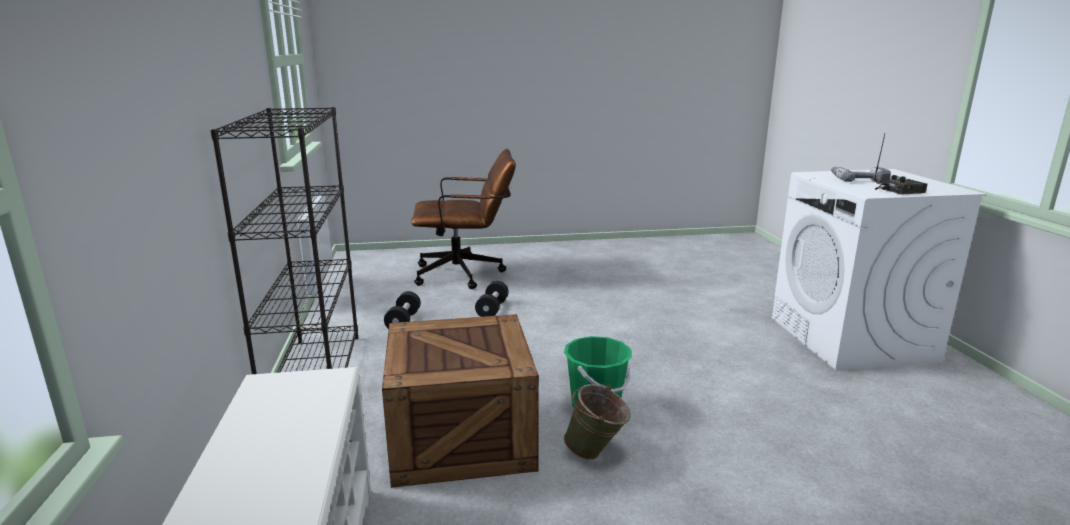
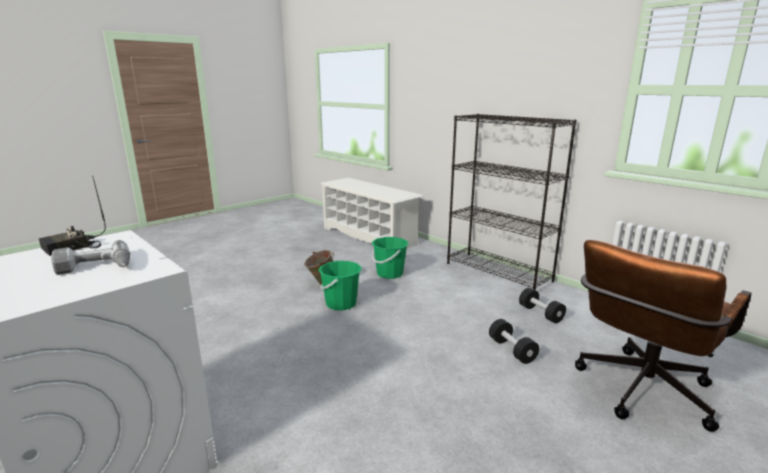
camera: 145 degrees right, 0 degrees up
crate [382,314,539,488] -> green bucket [372,237,408,279]

